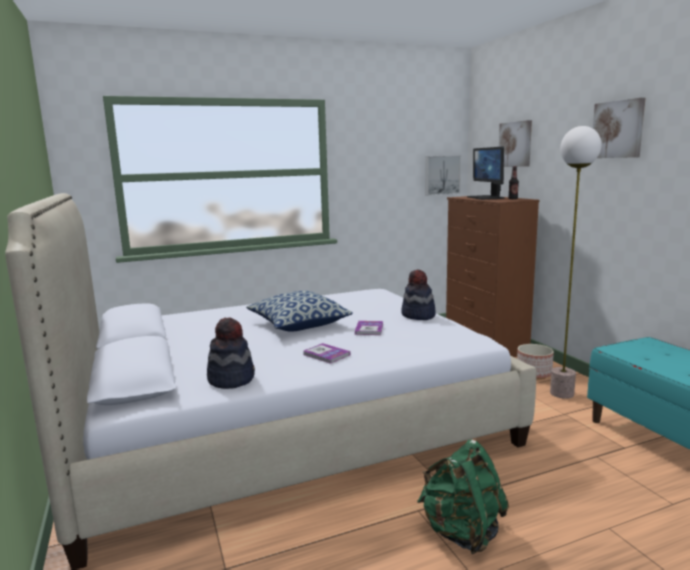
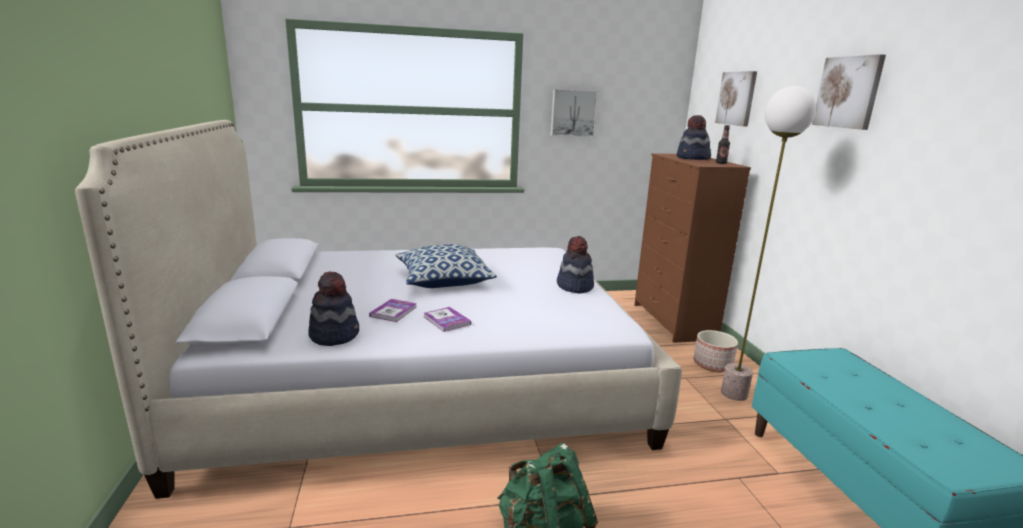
camera: 10 degrees right, 5 degrees up
book [355,321,383,335] -> book moved to [369,299,417,322]
picture [425,155,461,196] -> picture moved to [551,89,598,137]
monitor [467,146,505,200] -> hat [677,115,711,160]

